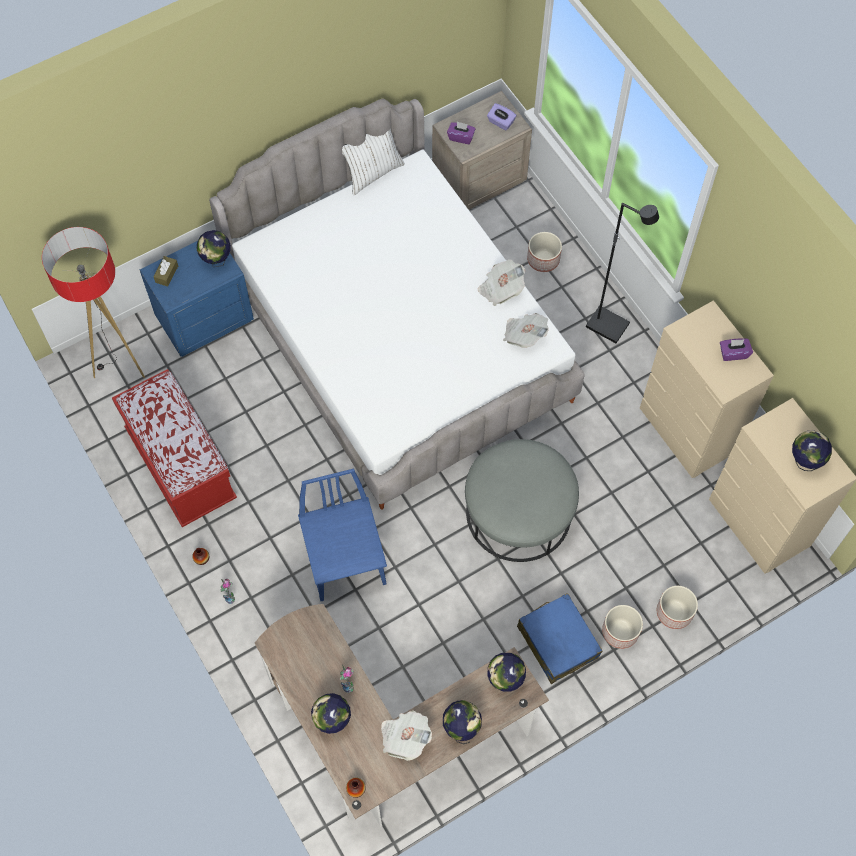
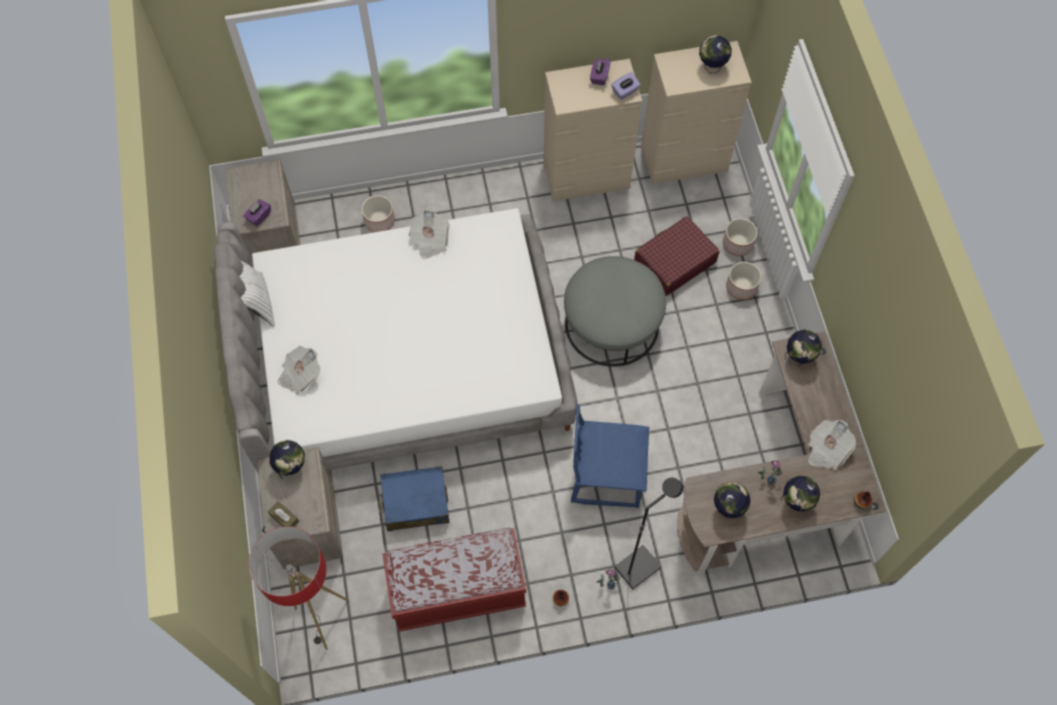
camera: 70 degrees left, 0 degrees up
blue nightstand [140,241,254,357] -> beige nightstand [257,447,343,569]
globe [443,700,482,744] -> globe moved to [714,482,751,519]
purple tissue box [487,103,516,130] -> purple tissue box moved to [611,72,641,100]
newspaper [503,313,549,348] -> newspaper moved to [277,346,320,395]
blue suitcase [517,593,603,684] -> blue suitcase moved to [378,466,450,531]
black floor lamp [586,203,659,343] -> black floor lamp moved to [615,477,683,590]
none -> red suitcase [634,216,719,296]

